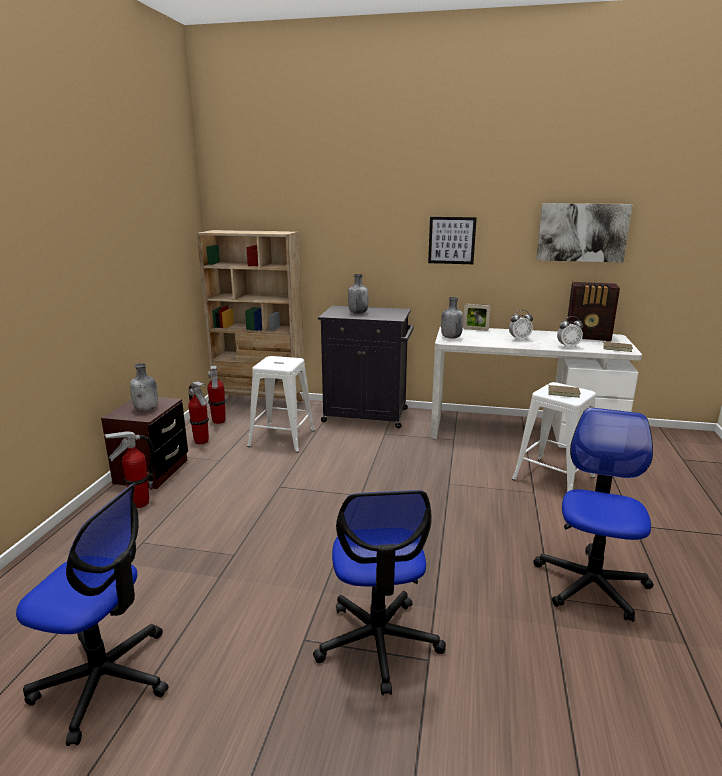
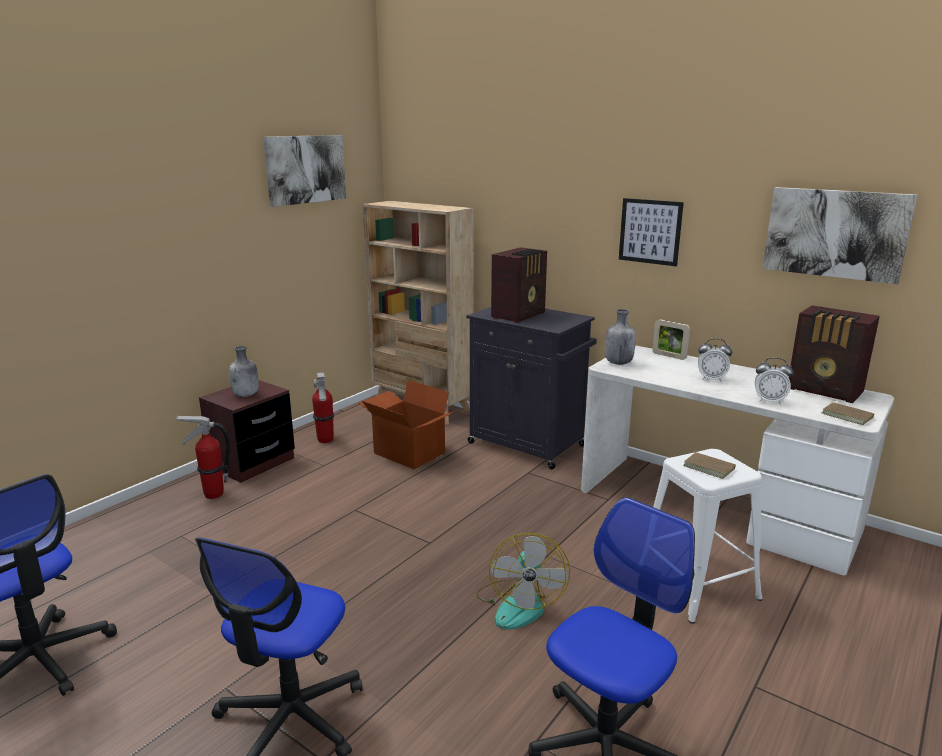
camera: 25 degrees right, 0 degrees up
fire extinguisher [207,366,226,424] -> none
white stool [247,356,315,453] -> cardboard box [359,380,458,469]
grey bottle [348,274,369,314] -> radio [491,247,547,323]
none -> picture [263,135,346,207]
none -> fan [476,533,570,630]

